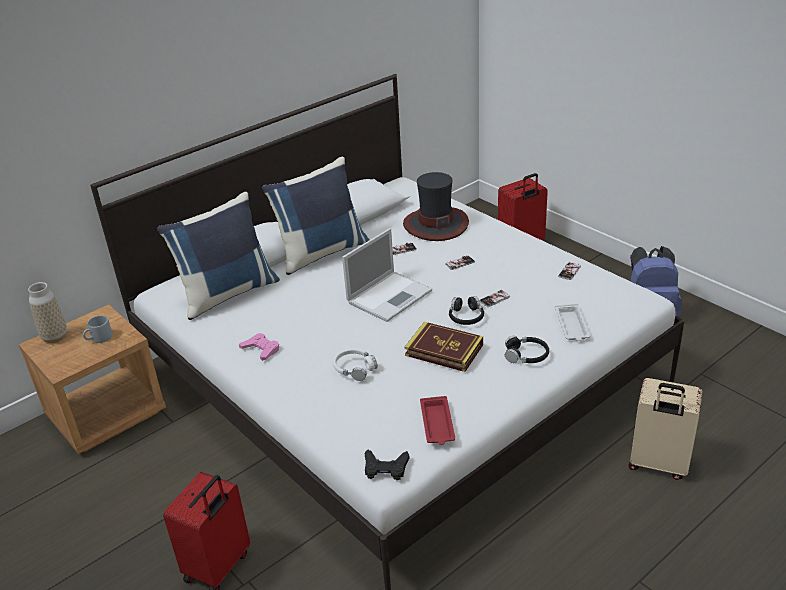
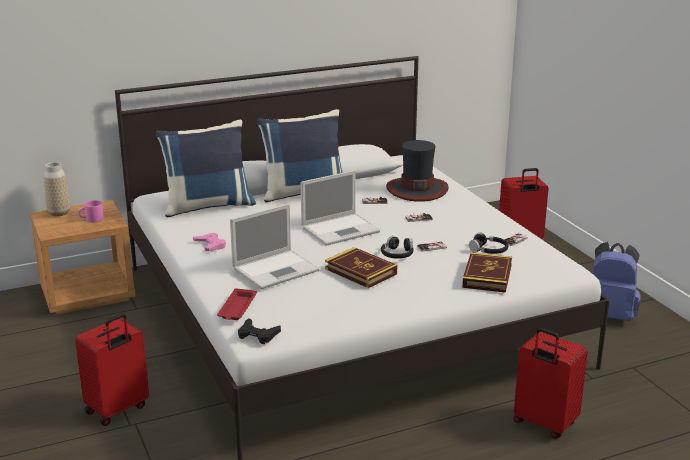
camera: 15 degrees right, 10 degrees down
grey mug [83,315,113,343] -> pink mug [78,200,104,223]
white headphones [333,349,378,381] -> laptop [230,204,319,289]
red tray [420,396,455,445] -> red tray moved to [217,288,257,320]
black headphones [505,336,549,363] -> black headphones moved to [469,233,508,254]
white tray [555,304,591,341] -> book [462,252,512,293]
beige suitcase [629,378,703,480] -> red suitcase [513,328,588,438]

